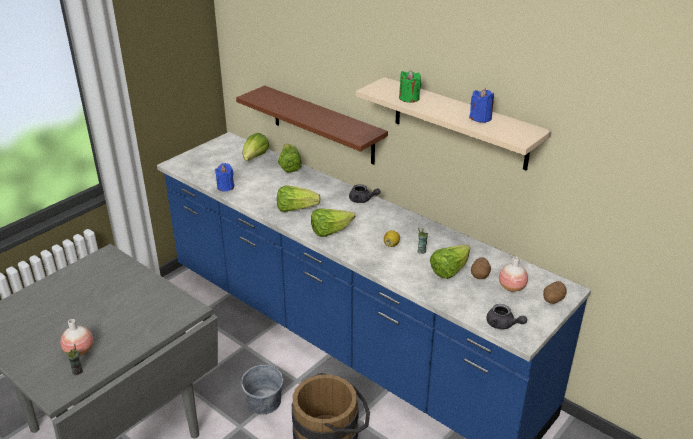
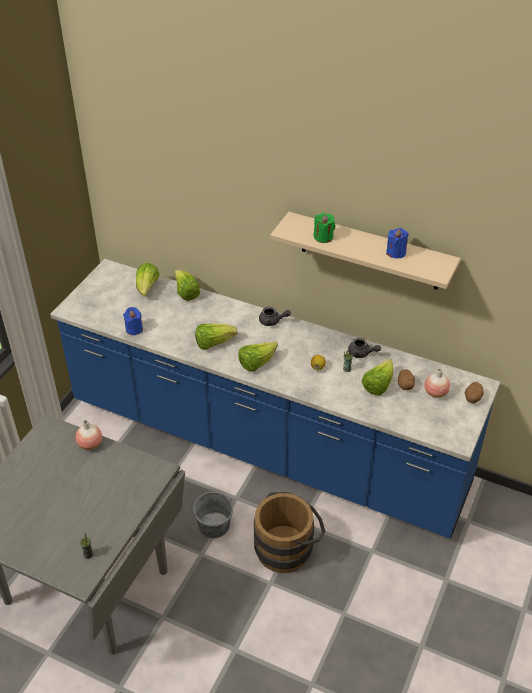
camera: 15 degrees left, 10 degrees up
vase [61,319,93,356] -> vase moved to [76,420,102,450]
brown shelf [236,86,388,165] -> none
grey teapot [486,304,527,330] -> grey teapot moved to [348,338,381,358]

